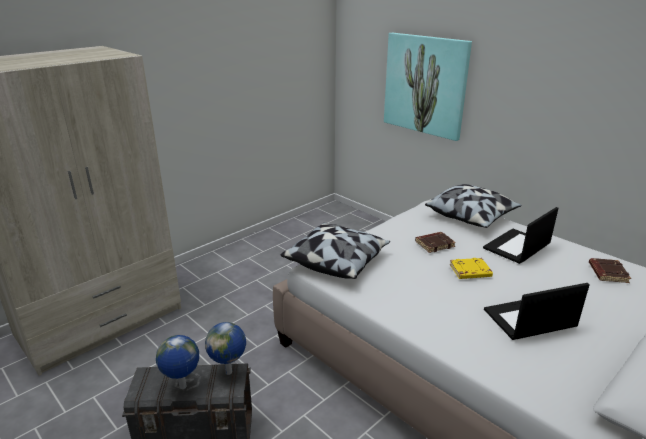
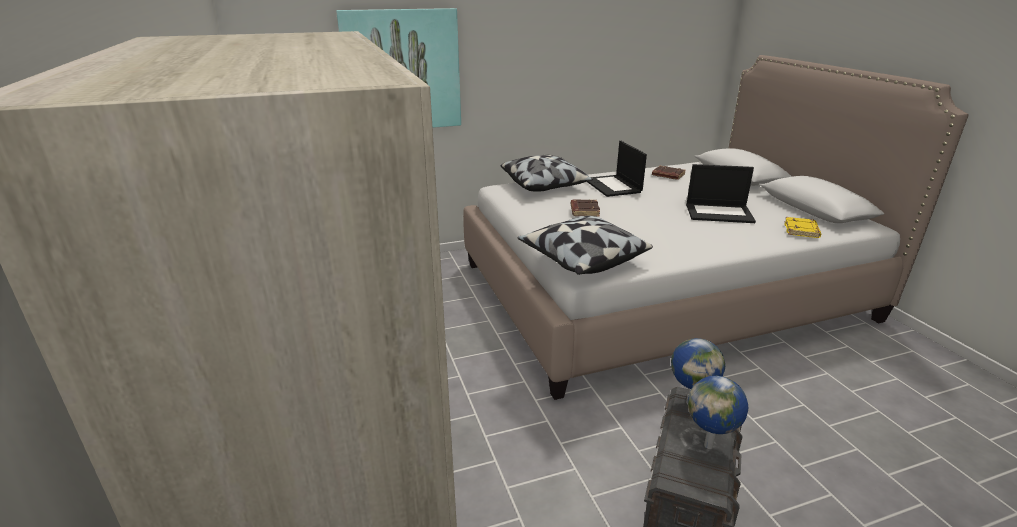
camera: 65 degrees left, 0 degrees up
yellow book [450,258,493,279] -> yellow book moved to [784,217,821,238]
laptop [484,283,590,340] -> laptop turned 90 degrees counterclockwise [686,164,756,223]

